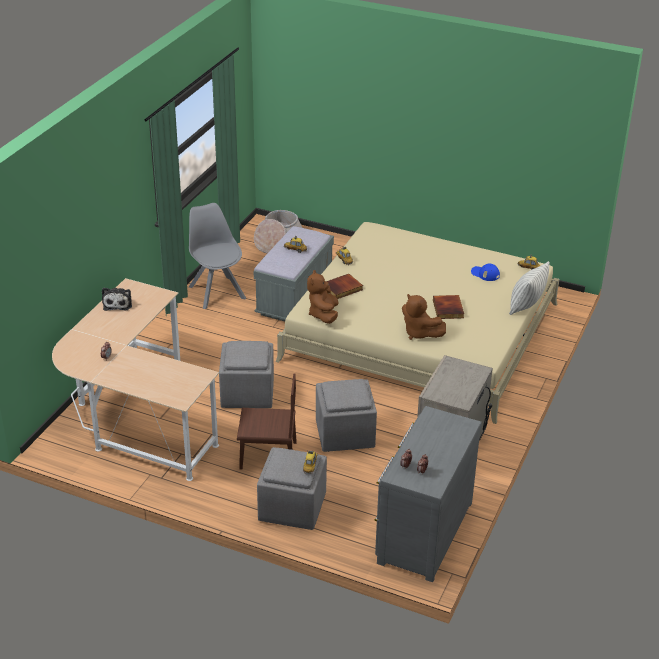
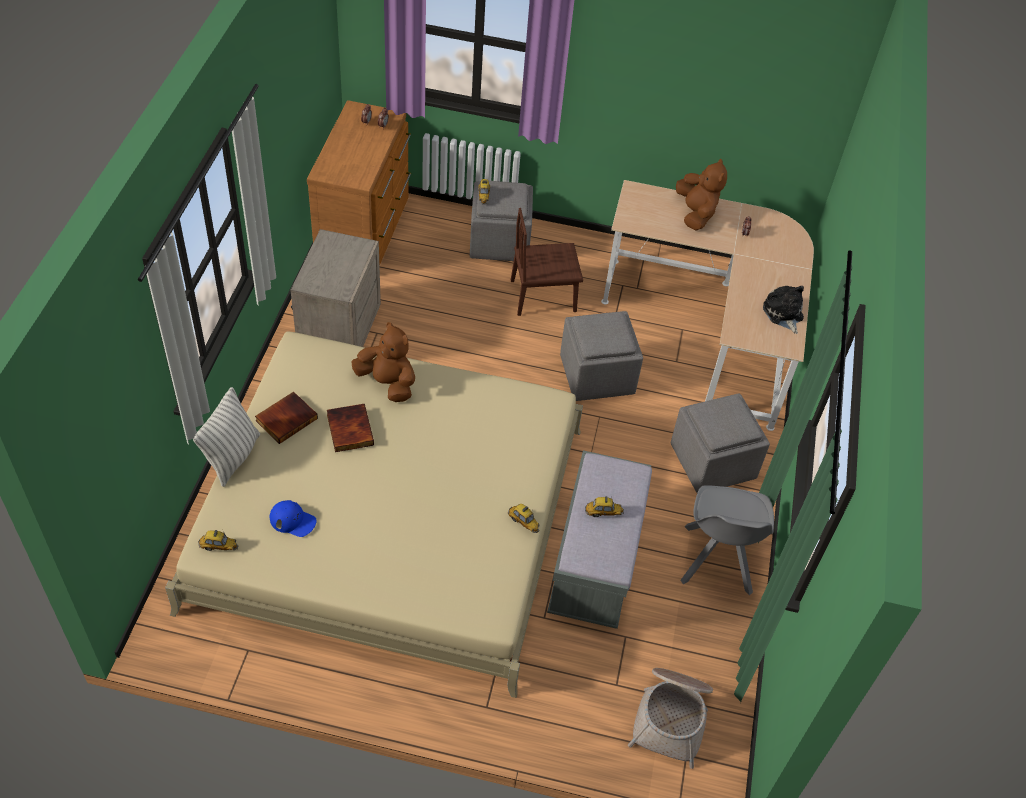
camera: 165 degrees right, 15 degrees up
grey chair [189,203,246,309] -> grey chair turned 45 degrees clockwise [680,485,774,595]
brown plush toy [307,270,339,324] -> brown plush toy moved to [676,158,727,231]
grey ottoman [316,379,377,452] -> grey ottoman moved to [671,394,770,493]
book [326,274,363,299] -> book moved to [255,392,318,444]
grey dresser [375,406,482,582] -> brown dresser [307,100,411,266]

